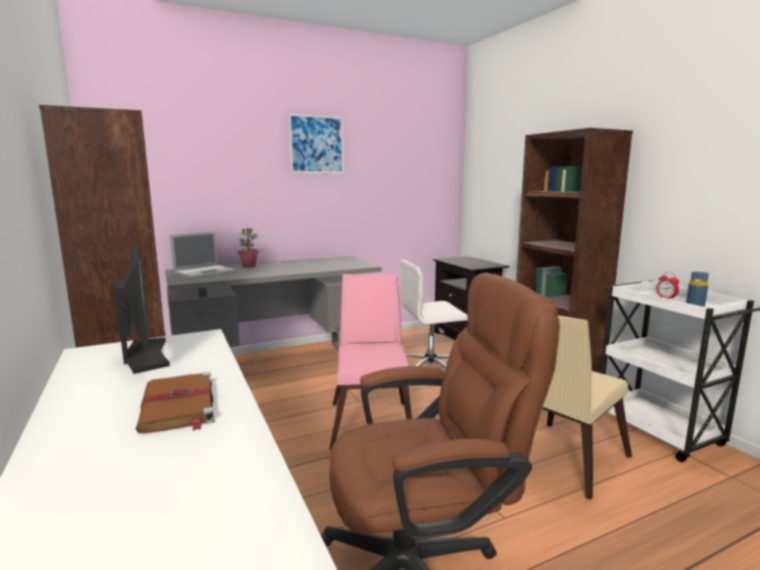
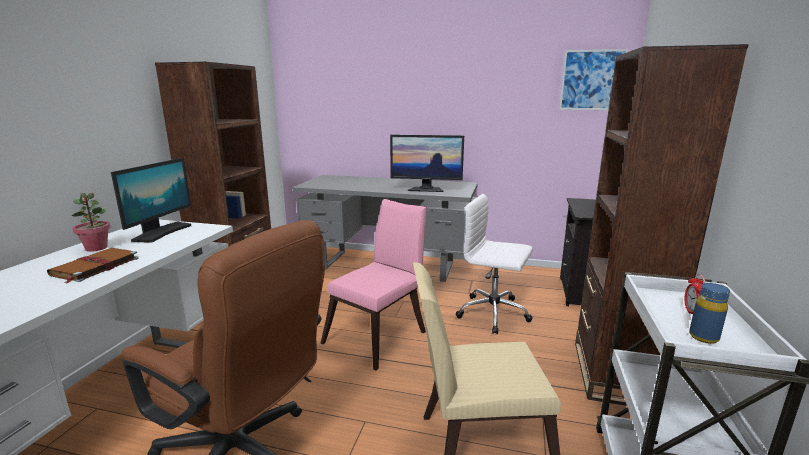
camera: 40 degrees right, 5 degrees up
laptop [169,231,236,279] -> none
potted plant [238,228,259,267] -> potted plant moved to [72,192,110,252]
picture [289,114,344,173] -> picture moved to [559,49,628,110]
none -> monitor [390,135,464,192]

